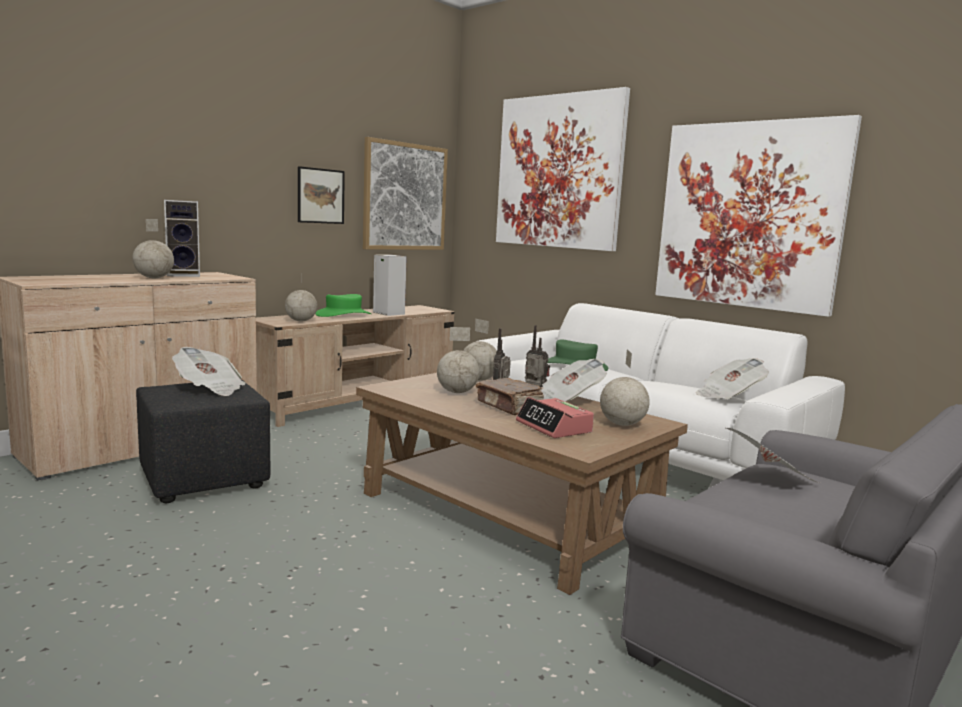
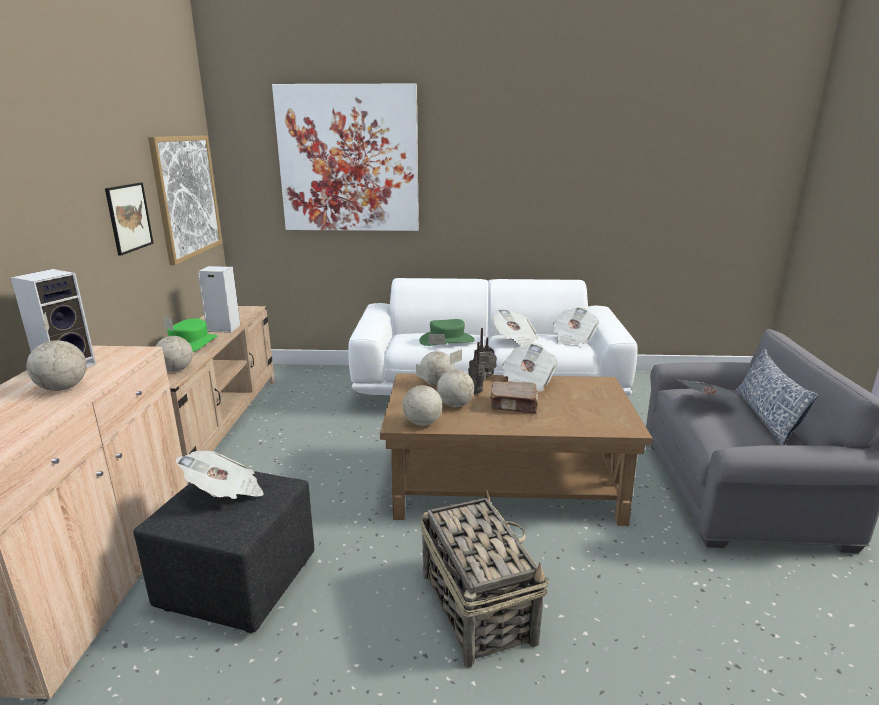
camera: 40 degrees left, 10 degrees up
alarm clock [516,397,594,438] -> none
globe [600,349,650,426] -> globe moved to [402,364,442,426]
picture [655,115,862,317] -> none
none -> basket [420,490,549,668]
none -> newspaper [493,309,538,347]
none -> pillow [736,348,819,445]

